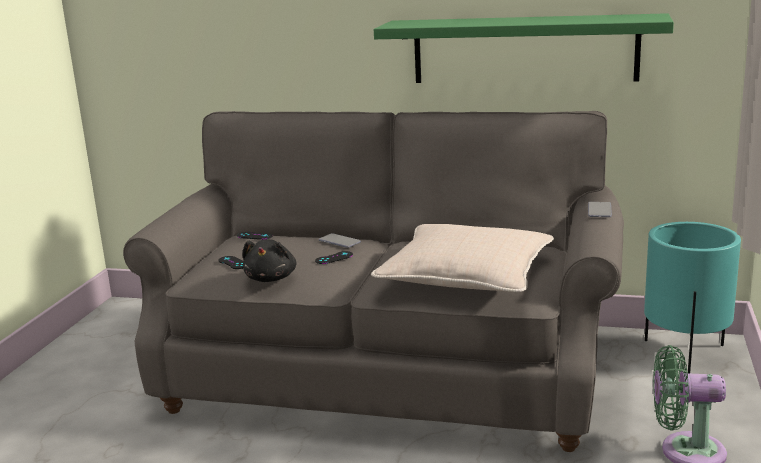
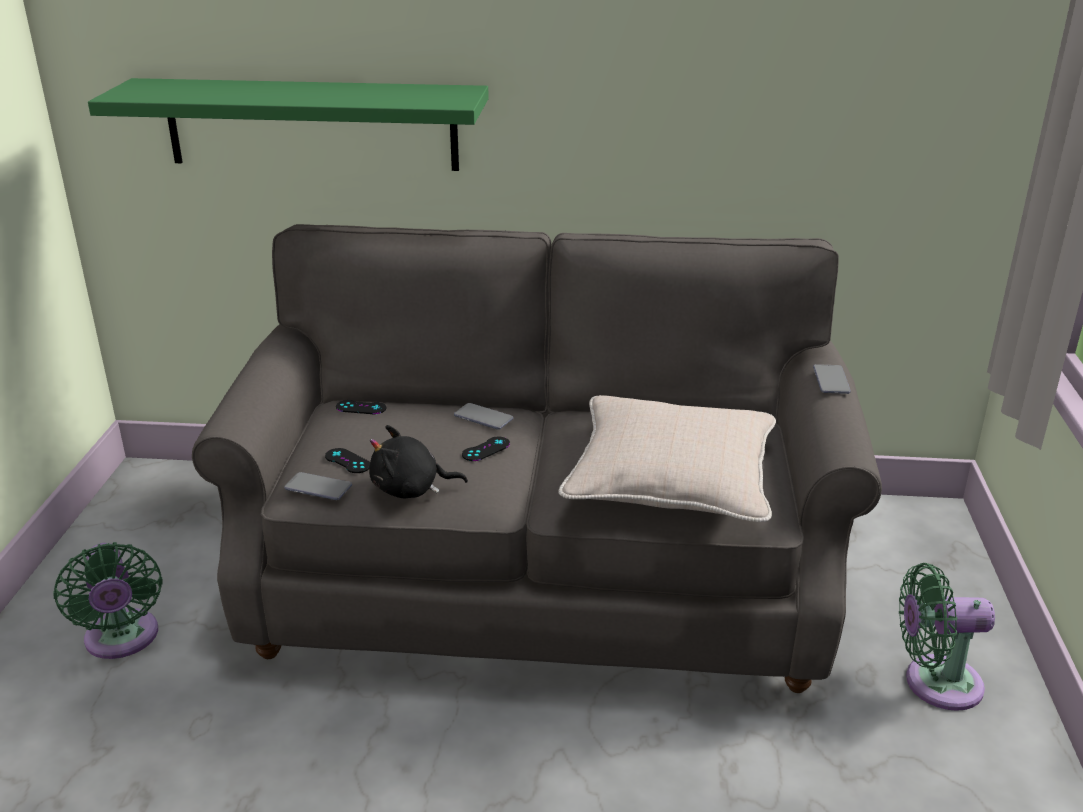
camera: 10 degrees left, 10 degrees up
black plush toy [242,239,297,282] -> black plush toy turned 90 degrees clockwise [369,425,468,498]
green shelf [374,13,674,83] -> green shelf moved to [88,78,489,171]
turquoise planter [644,222,741,373] -> none
none -> green fan [53,542,162,659]
none -> phone [284,472,352,500]

